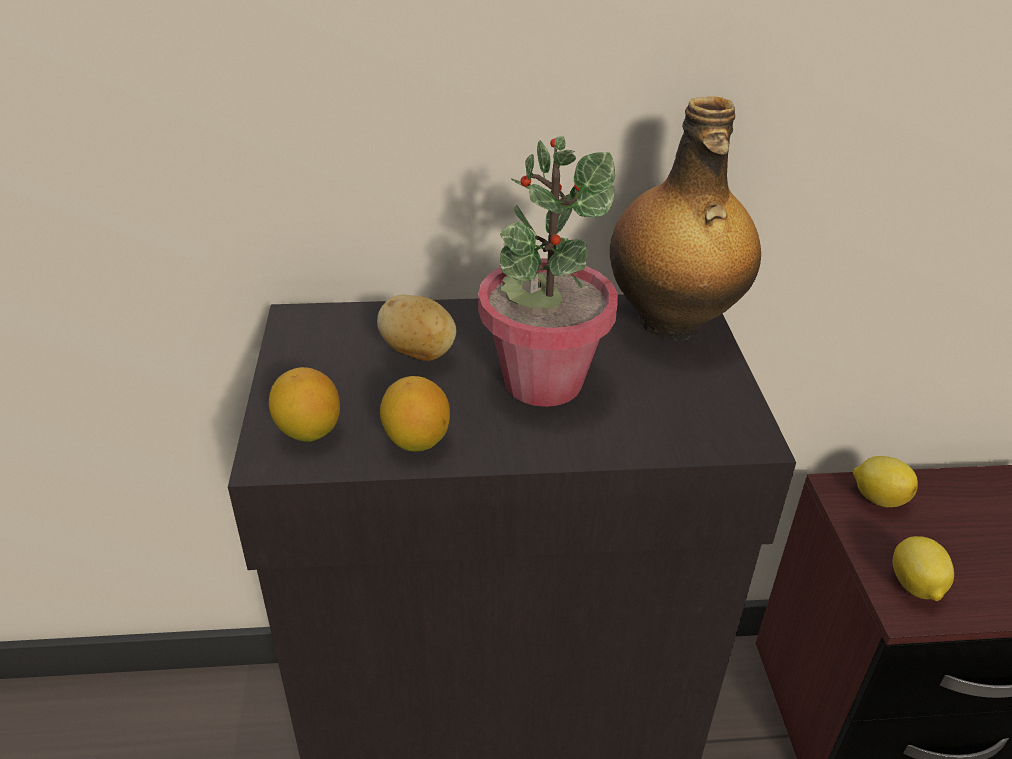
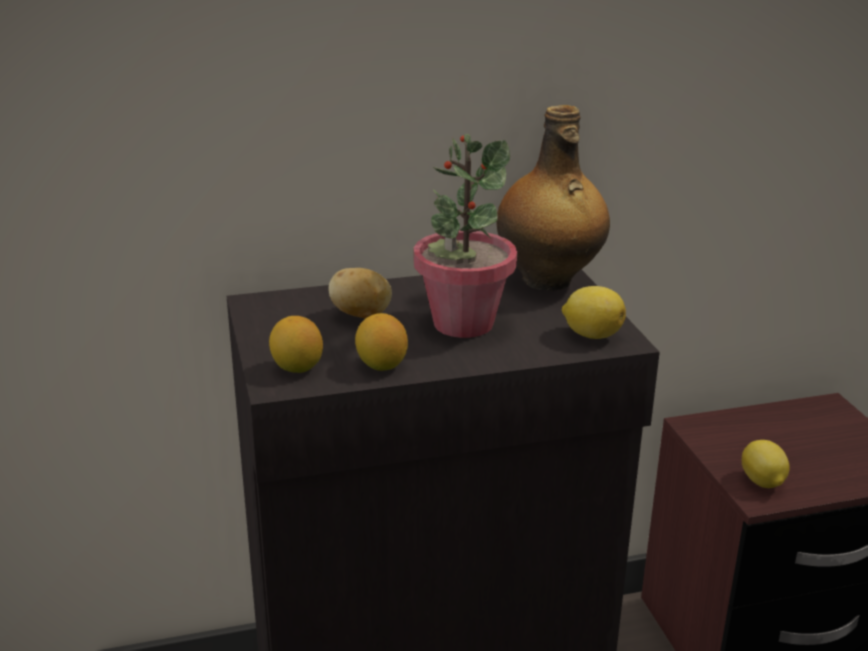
camera: 10 degrees left, 10 degrees down
lemon [853,456,918,507] -> lemon moved to [562,286,626,339]

